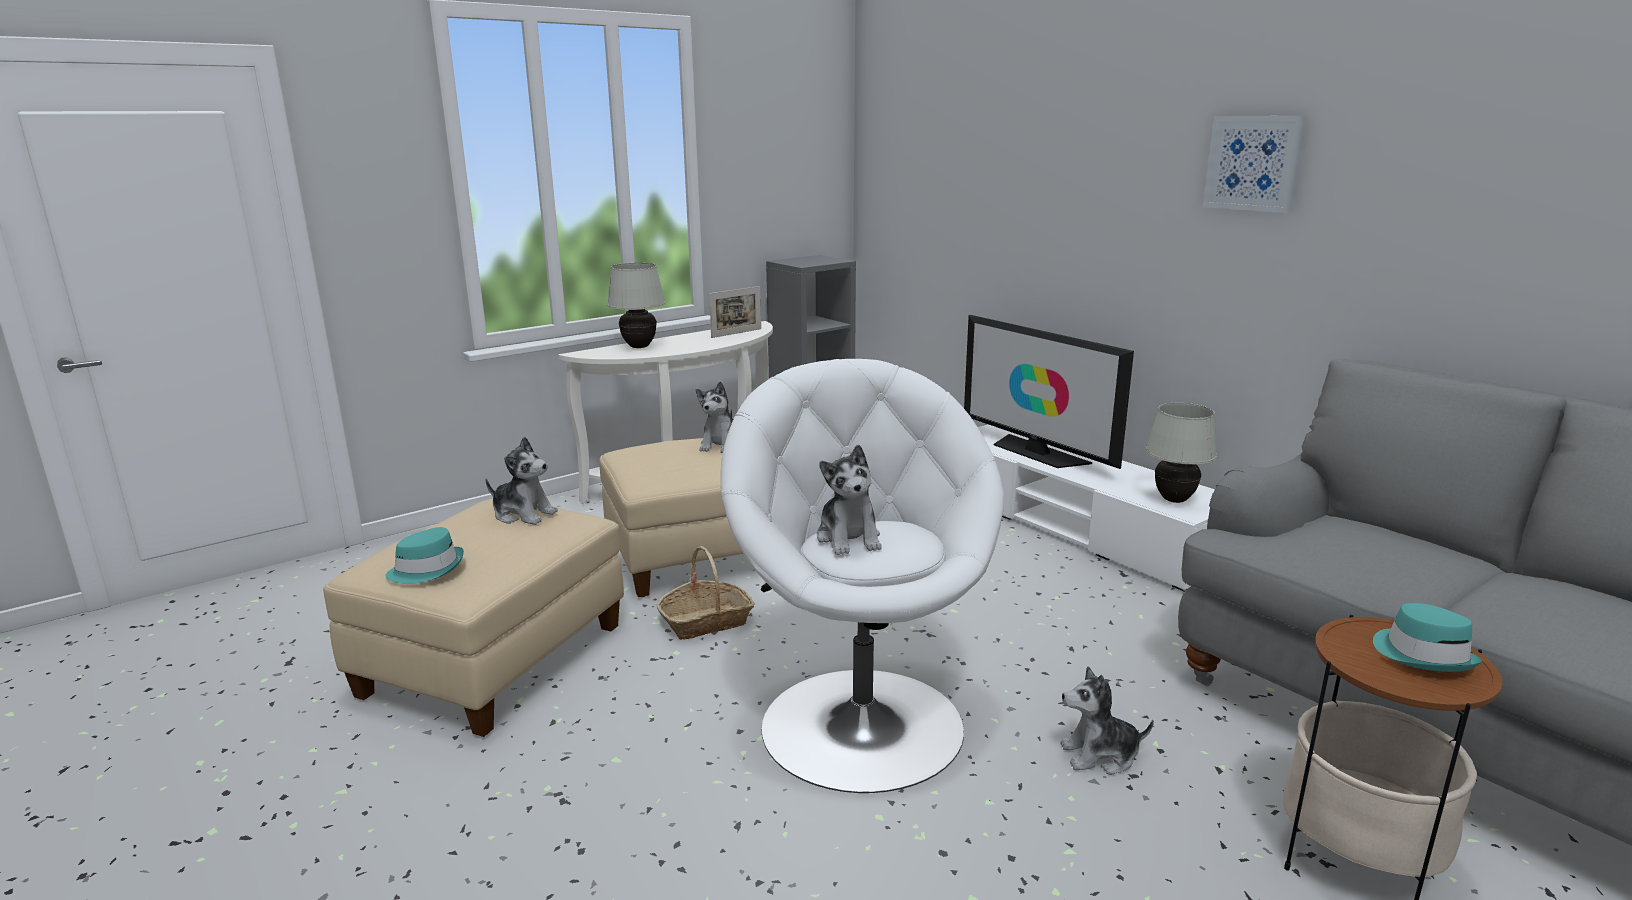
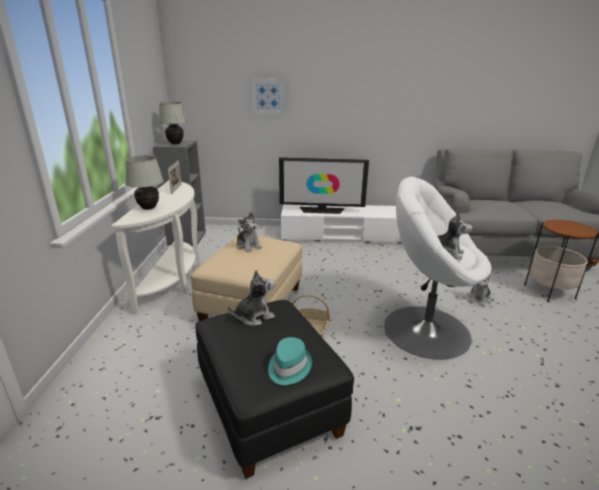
camera: 50 degrees left, 5 degrees up
beige ottoman [323,499,624,737] -> black ottoman [195,300,354,479]
white table lamp [1145,403,1217,503] -> white table lamp moved to [158,102,187,144]
picture [1203,116,1306,213] -> picture moved to [251,79,285,114]
turquoise hat [1373,603,1482,672] -> none

